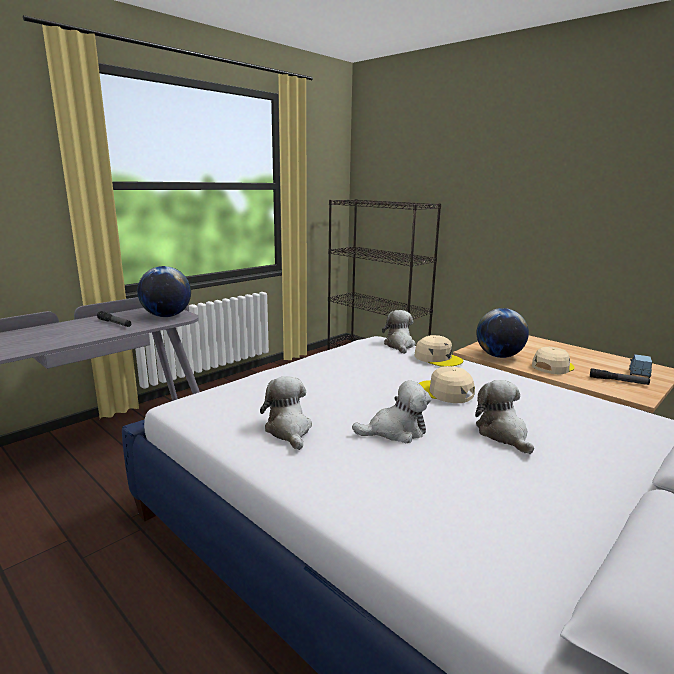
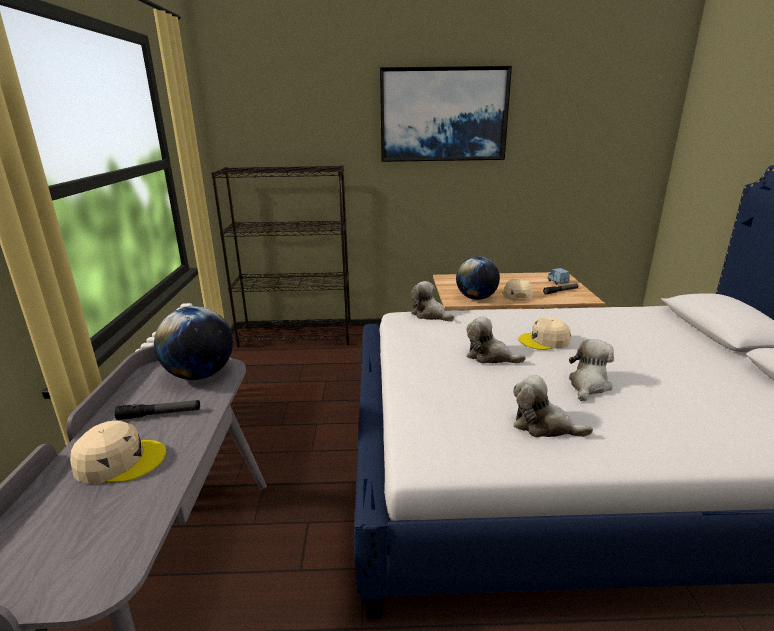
camera: 45 degrees left, 5 degrees up
beige cap [414,335,463,367] -> beige cap moved to [70,421,166,484]
plush toy [475,380,534,454] -> plush toy moved to [467,317,526,363]
none -> picture [380,66,512,162]

